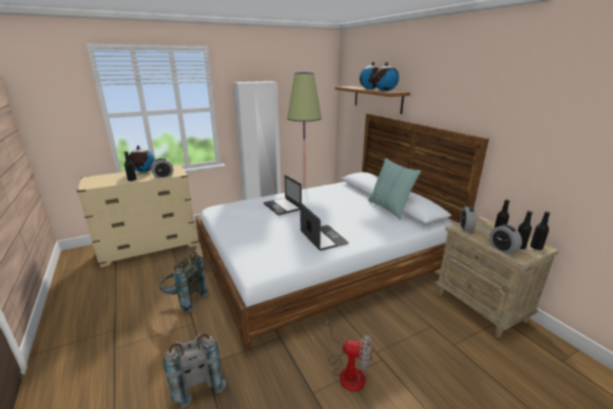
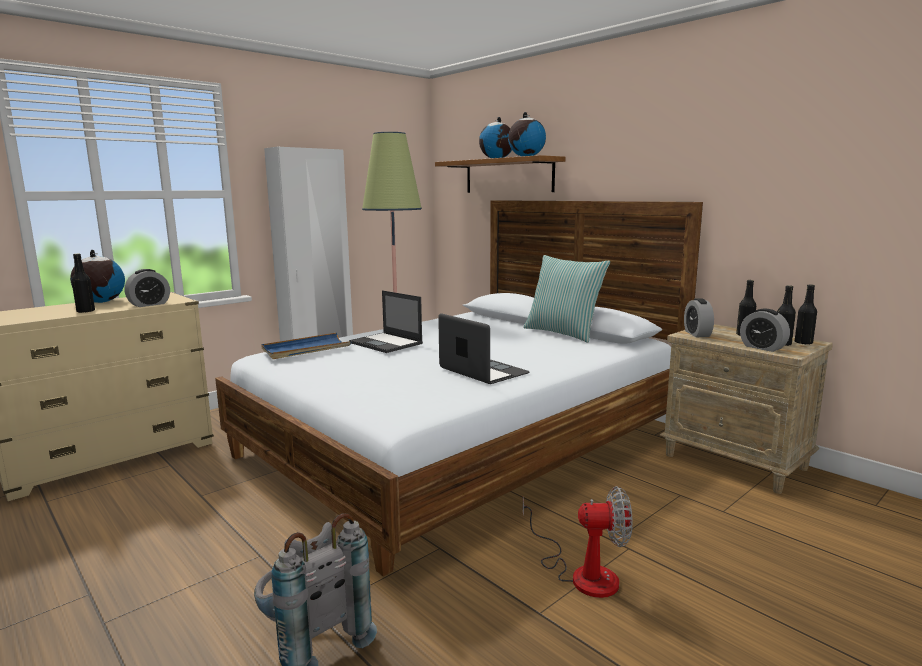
camera: 15 degrees left, 10 degrees down
grey backpack [159,251,208,313] -> none
none -> blue tray [261,333,352,359]

